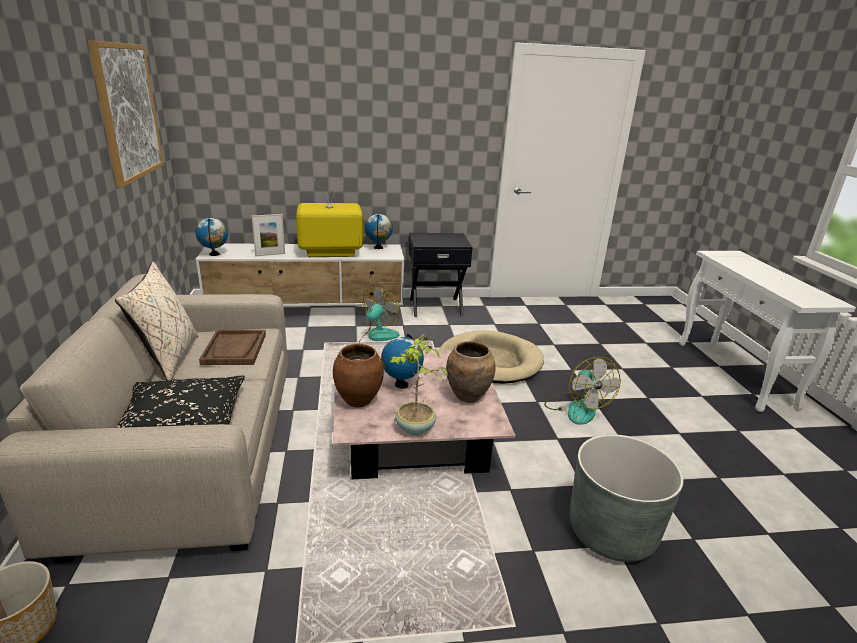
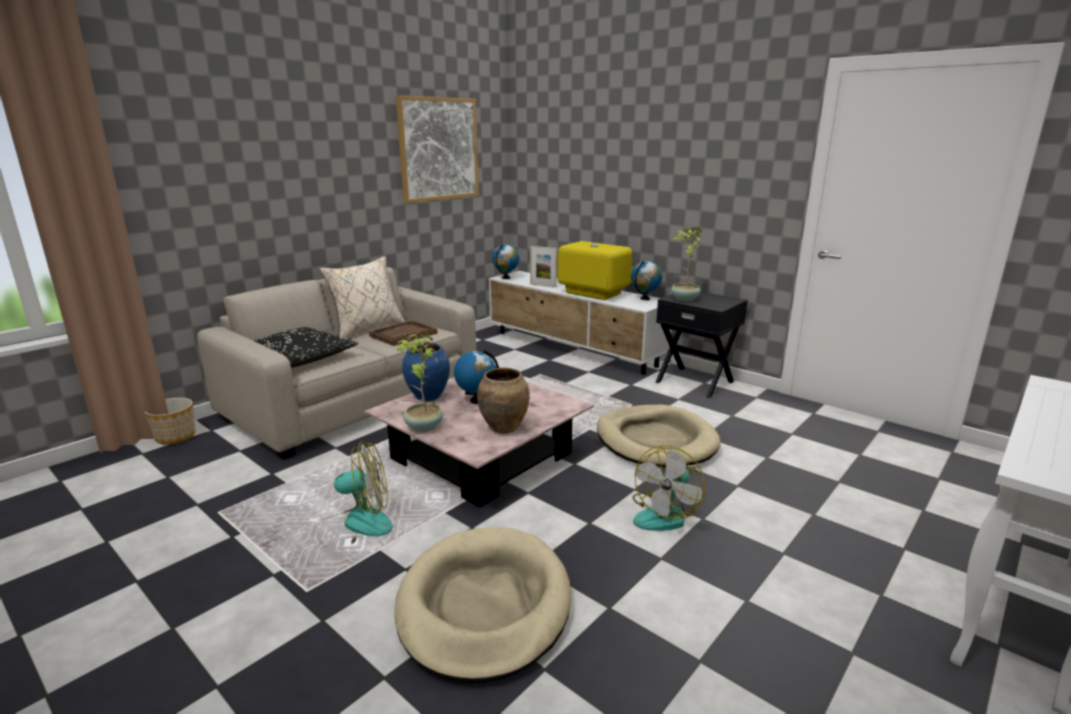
camera: 50 degrees right, 5 degrees down
brown vase [333,344,384,408] -> blue vase [402,343,450,401]
fan [359,287,400,344] -> fan moved to [318,441,393,544]
grey planter [570,434,684,562] -> beige dog bed [395,527,571,683]
none -> potted plant [671,227,702,301]

